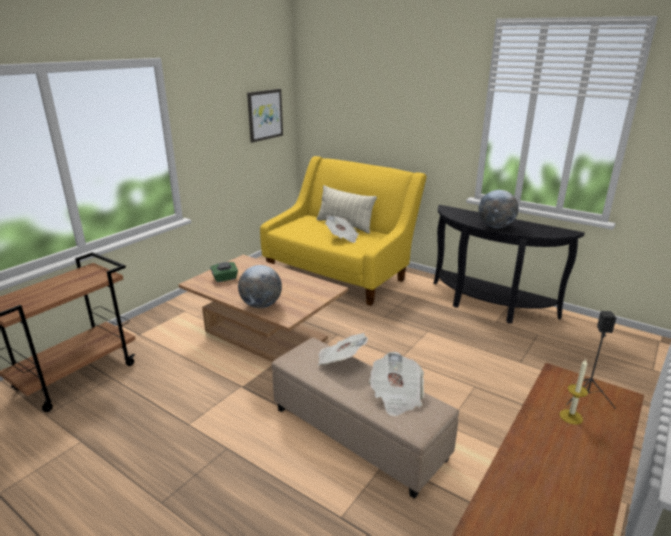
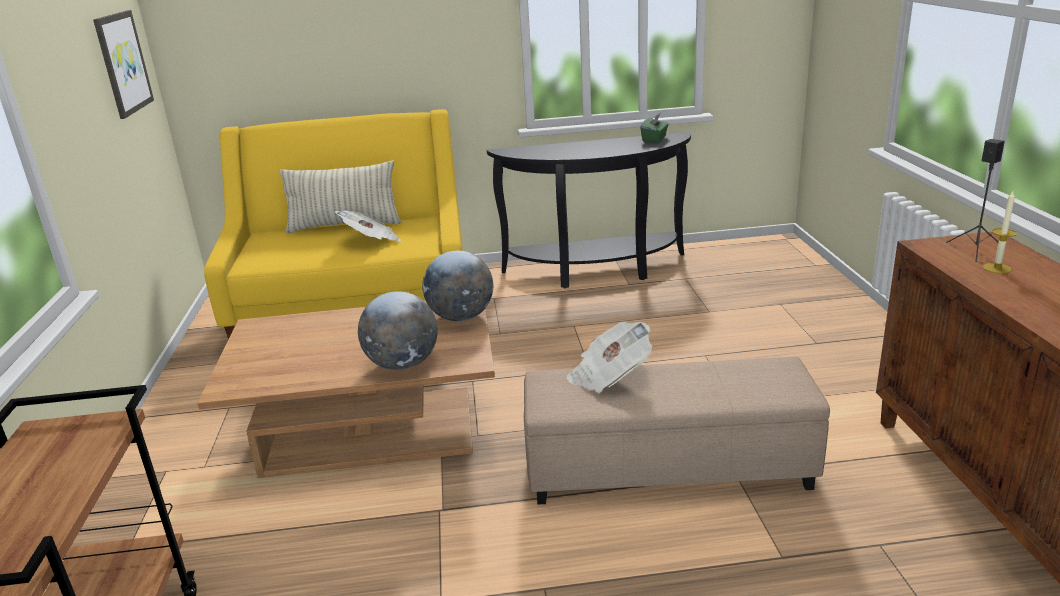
camera: 40 degrees left, 0 degrees up
green tissue box [210,262,238,282] -> green tissue box moved to [640,114,669,143]
newspaper [369,352,424,416] -> none
globe [478,190,519,228] -> globe moved to [422,251,493,321]

